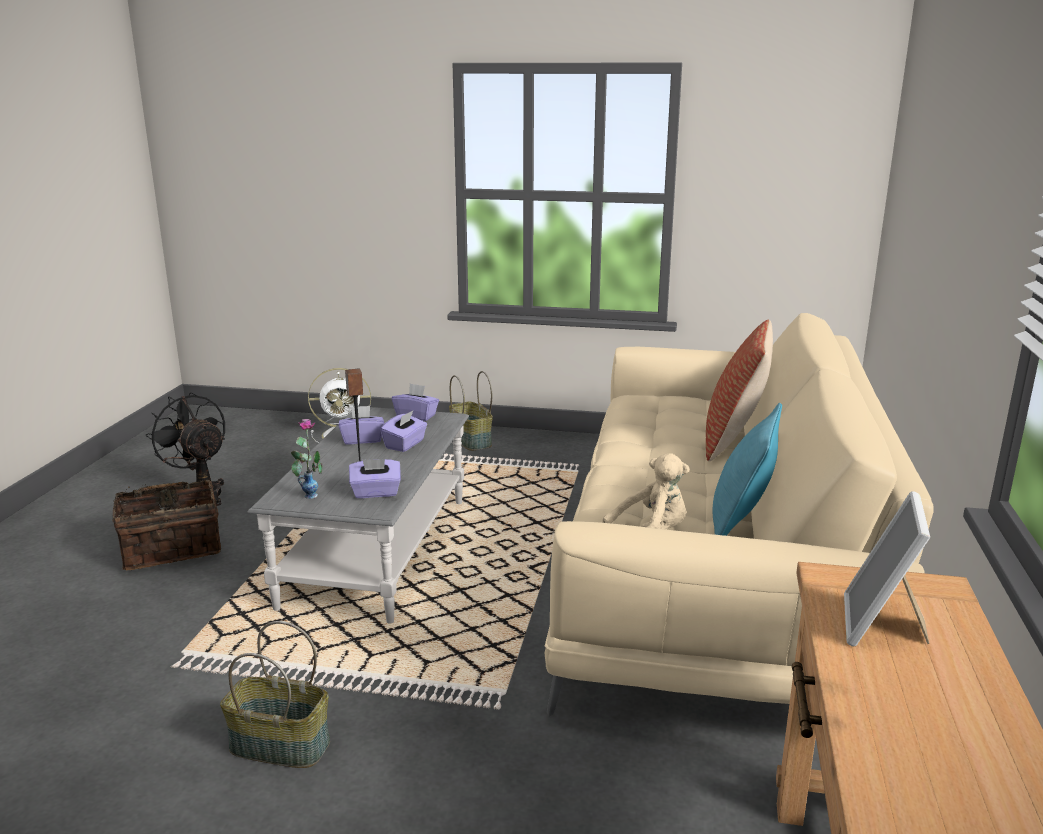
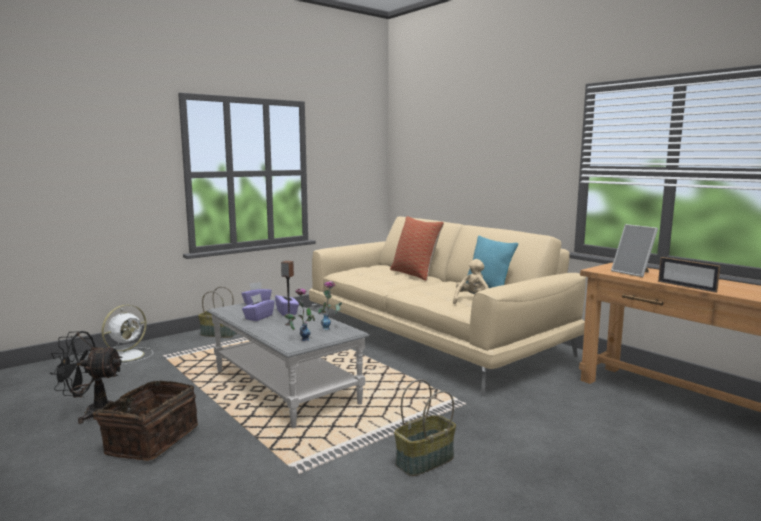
camera: 50 degrees left, 10 degrees down
purple tissue box [349,459,401,498] -> vase [318,281,342,330]
none -> picture frame [658,257,720,293]

